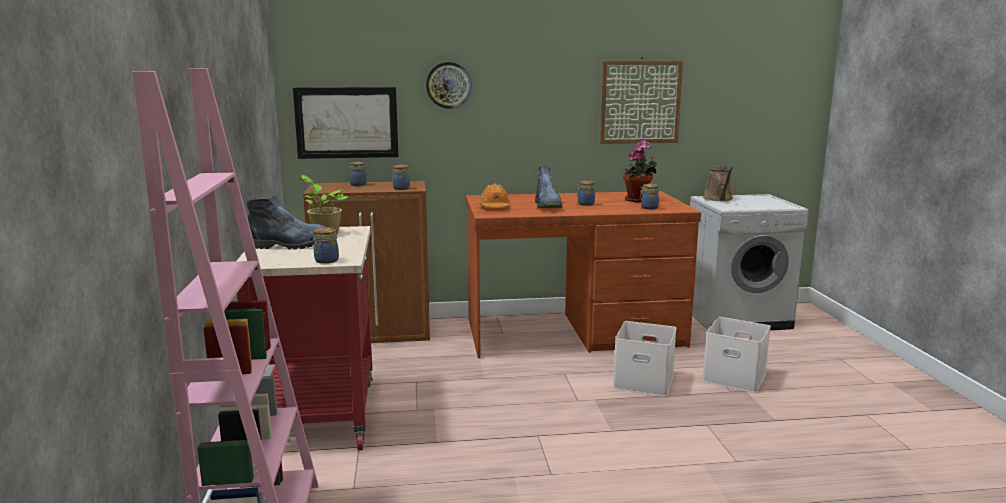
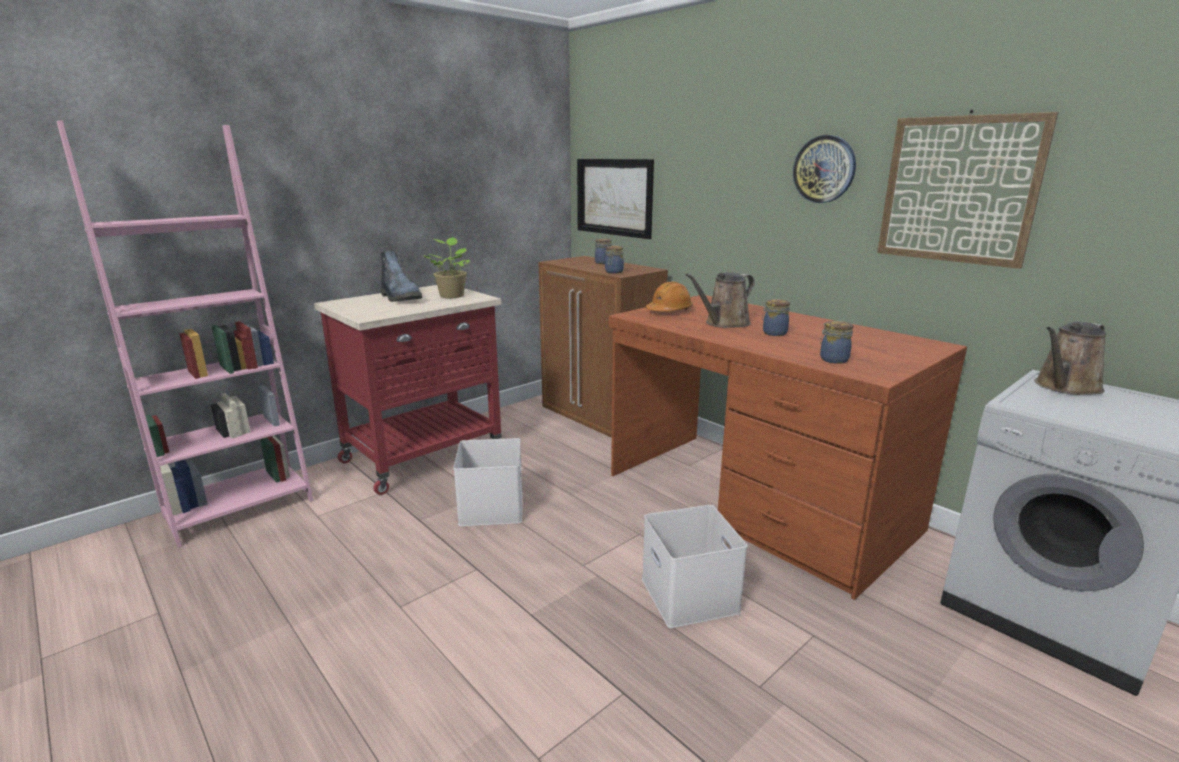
camera: 55 degrees right, 5 degrees up
jar [313,227,339,264] -> none
wall clock [426,62,472,109] -> wall clock moved to [793,135,856,203]
boot [535,166,562,208] -> brown watering can [686,272,755,328]
potted plant [623,140,657,202] -> none
white storage box [702,317,771,393] -> white storage box moved to [453,438,523,526]

